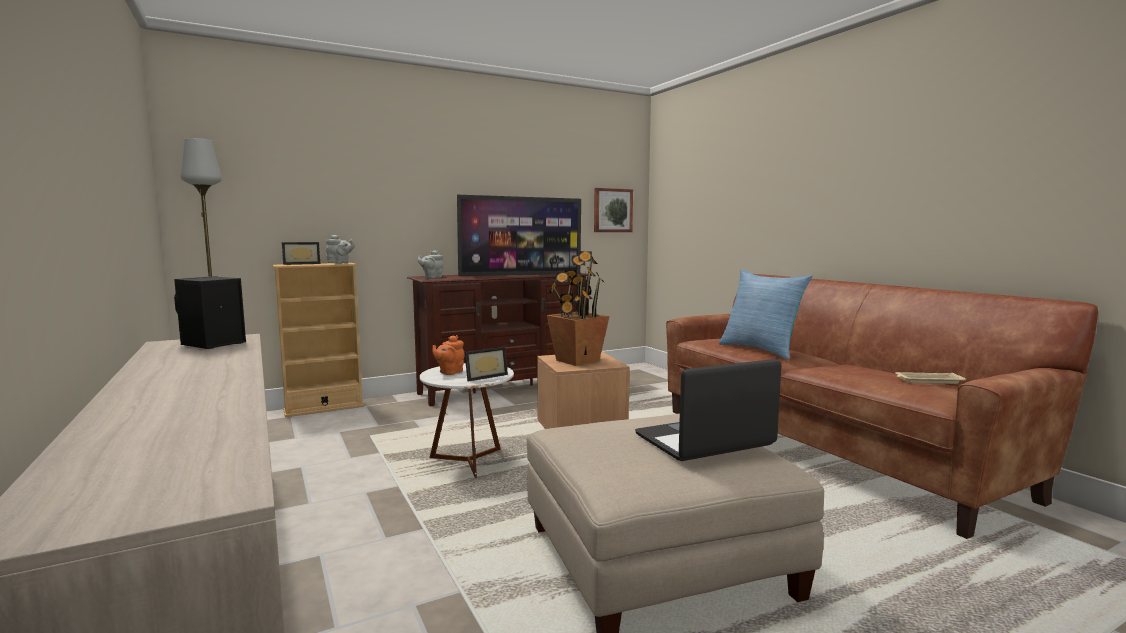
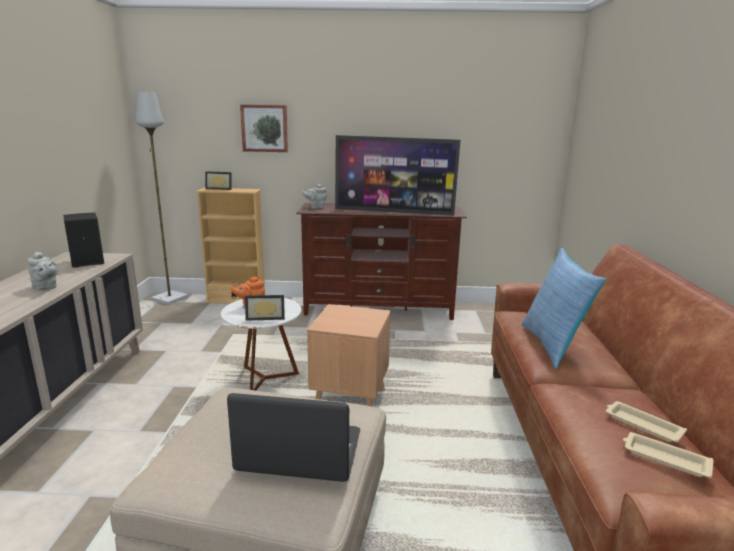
camera: 30 degrees right, 10 degrees up
grey teapot [326,235,355,263] -> grey teapot moved to [28,252,58,290]
potted plant [546,251,610,366] -> none
picture [594,188,633,232] -> picture moved to [240,104,288,152]
none -> beige tray [606,401,687,442]

